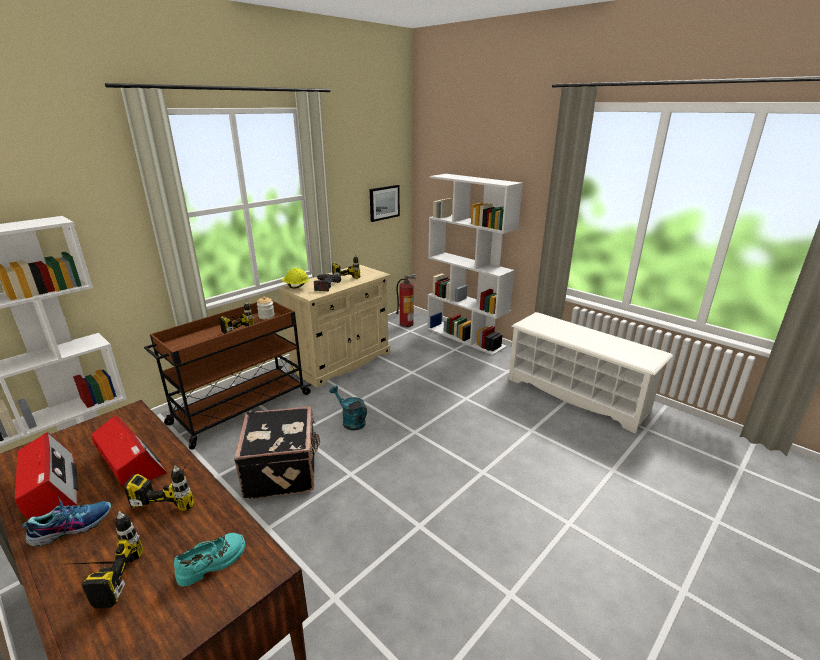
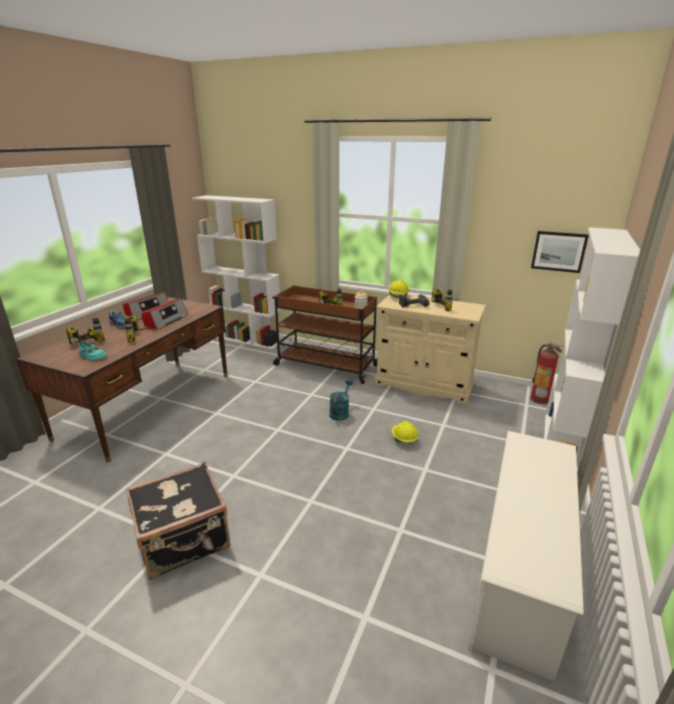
camera: 70 degrees right, 0 degrees up
black suitcase [234,406,320,499] -> black suitcase moved to [126,462,230,580]
none -> yellow hard hat [392,421,418,442]

